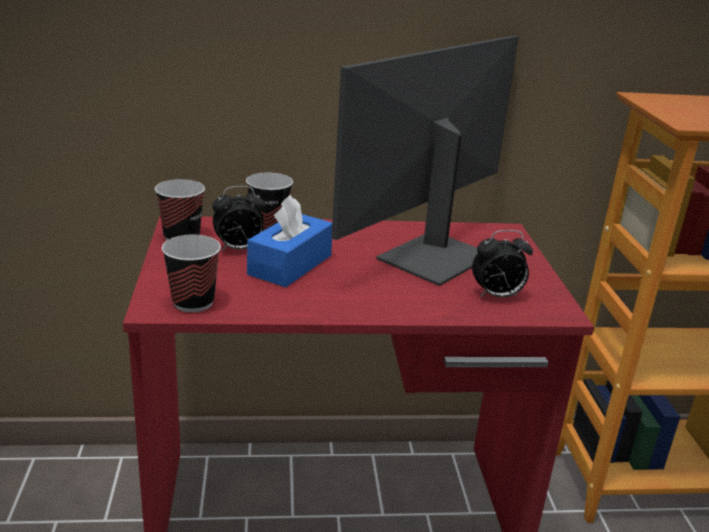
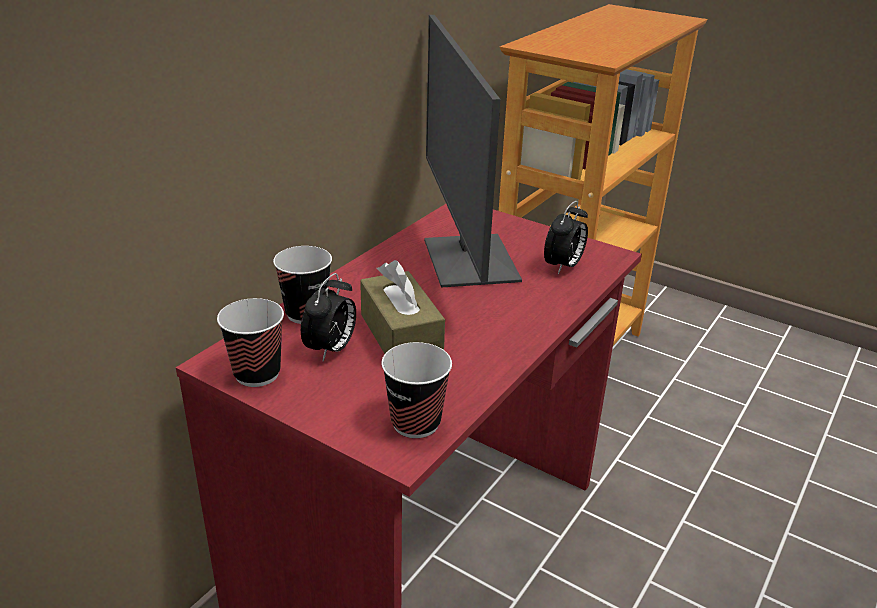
camera: 50 degrees left, 5 degrees up
blue tissue box [247,195,332,287] -> brown tissue box [360,260,445,354]

